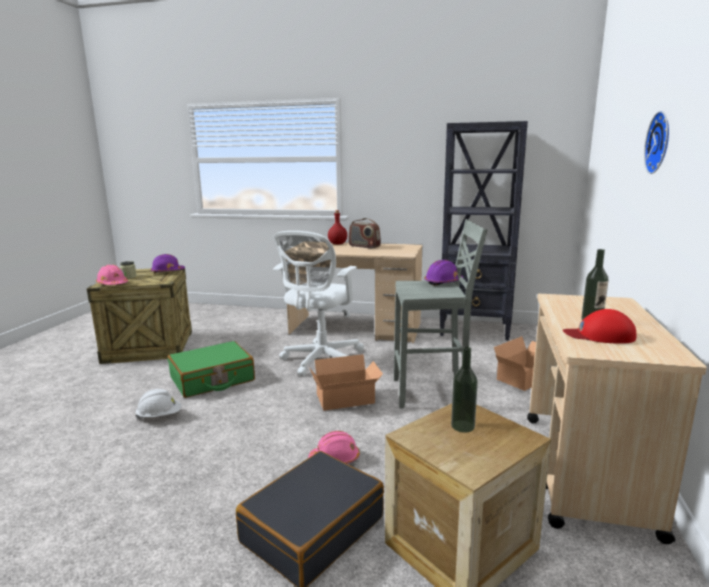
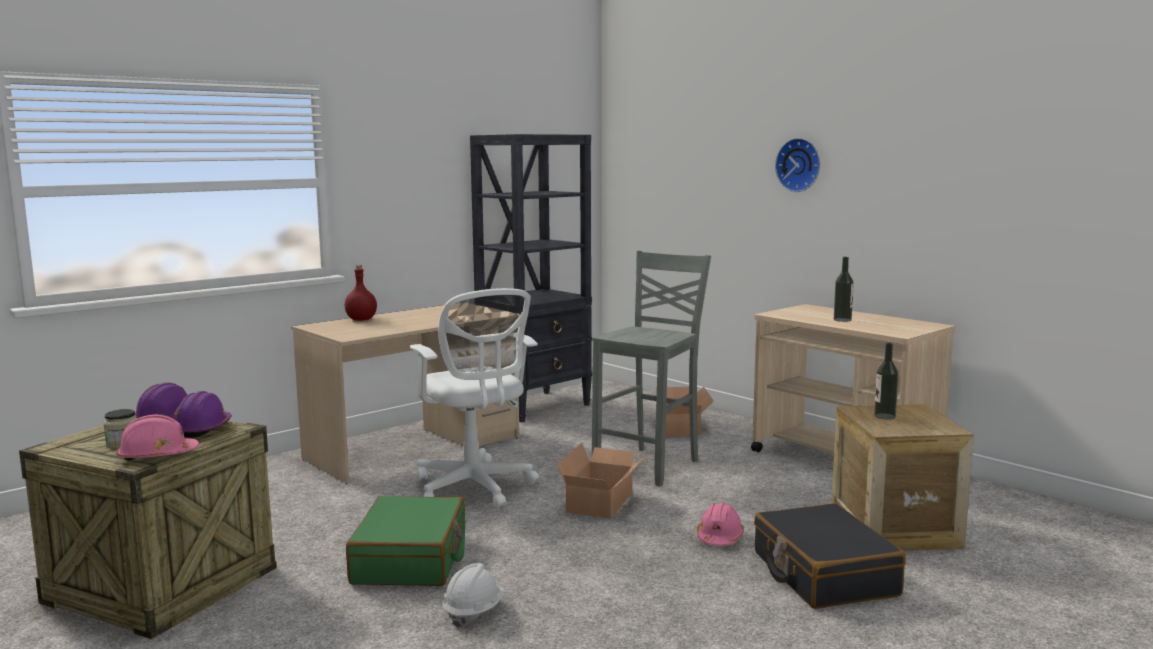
camera: 55 degrees left, 5 degrees down
radio [348,218,381,249] -> none
purple hard hat [424,260,463,286] -> purple hard hat moved to [173,391,232,438]
red cap [563,309,636,344] -> none

